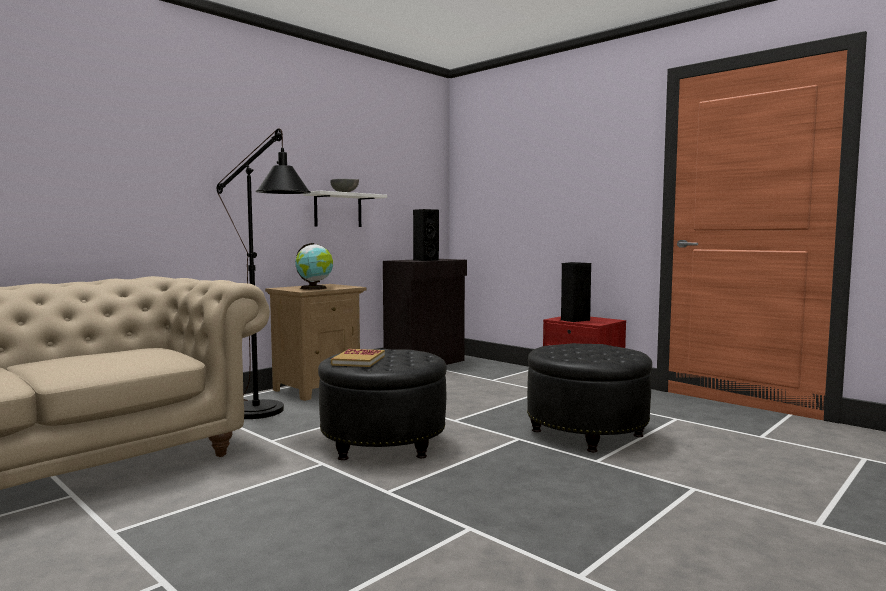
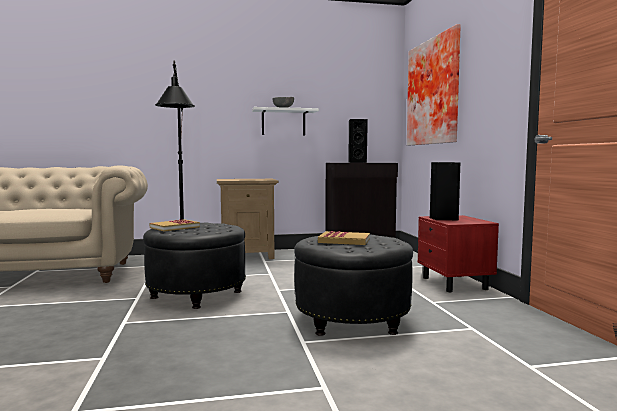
camera: 35 degrees right, 0 degrees up
globe [295,243,333,290] -> none
none -> book [318,231,370,245]
none -> picture [407,24,461,145]

